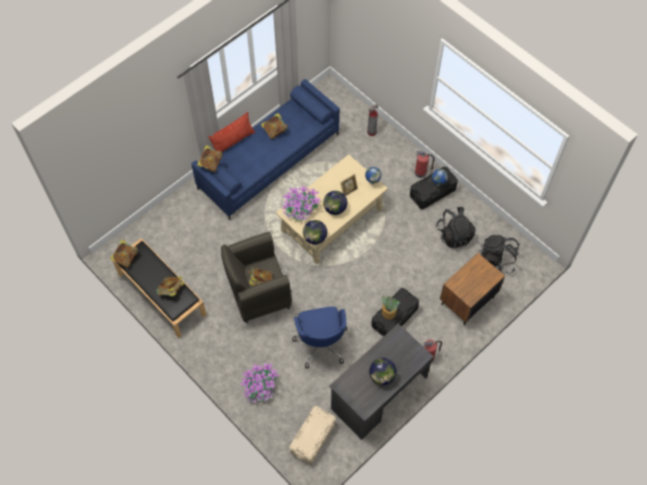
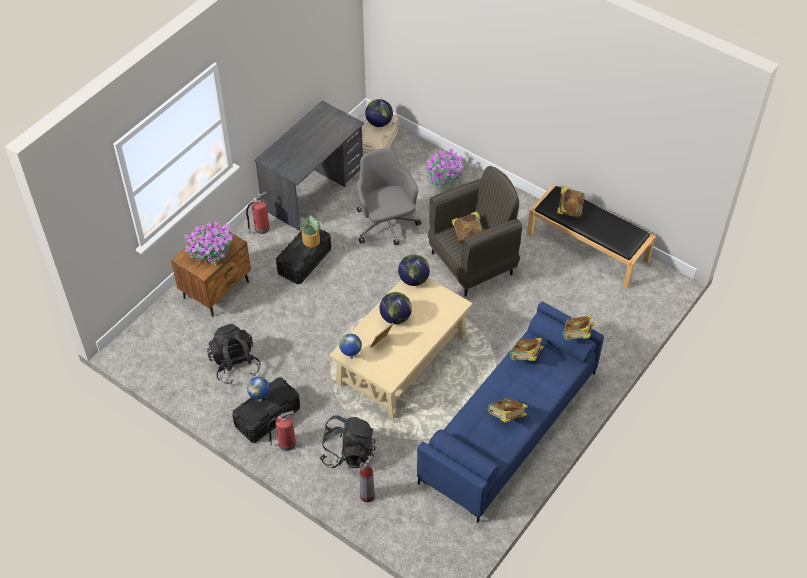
camera: 170 degrees right, 10 degrees down
book [110,240,139,268] -> book moved to [510,338,544,361]
pillow [208,112,255,153] -> none
potted plant [282,186,320,221] -> potted plant moved to [184,222,234,265]
blue office chair [292,307,347,369] -> grey office chair [357,148,421,245]
globe [369,358,397,385] -> globe moved to [365,99,393,127]
black backpack [479,235,519,274] -> black backpack moved to [320,415,376,468]

